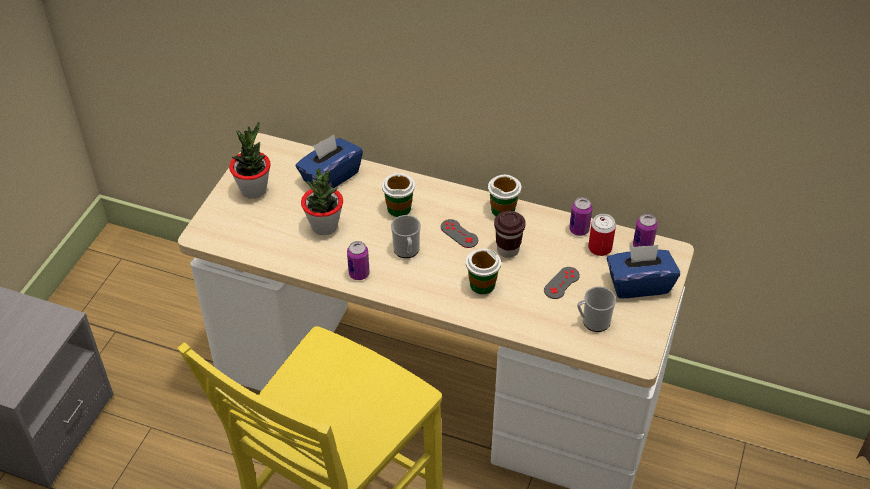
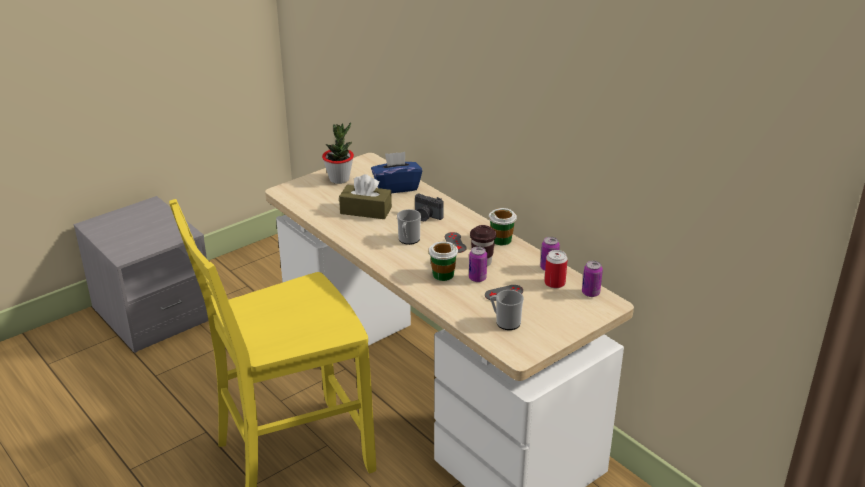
camera: 30 degrees right, 15 degrees down
potted plant [301,168,343,235] -> brown tissue box [339,174,392,219]
can [347,241,370,280] -> can moved to [469,246,487,282]
cup [382,173,415,217] -> camera [415,194,444,221]
blue tissue box [607,245,680,298] -> none

